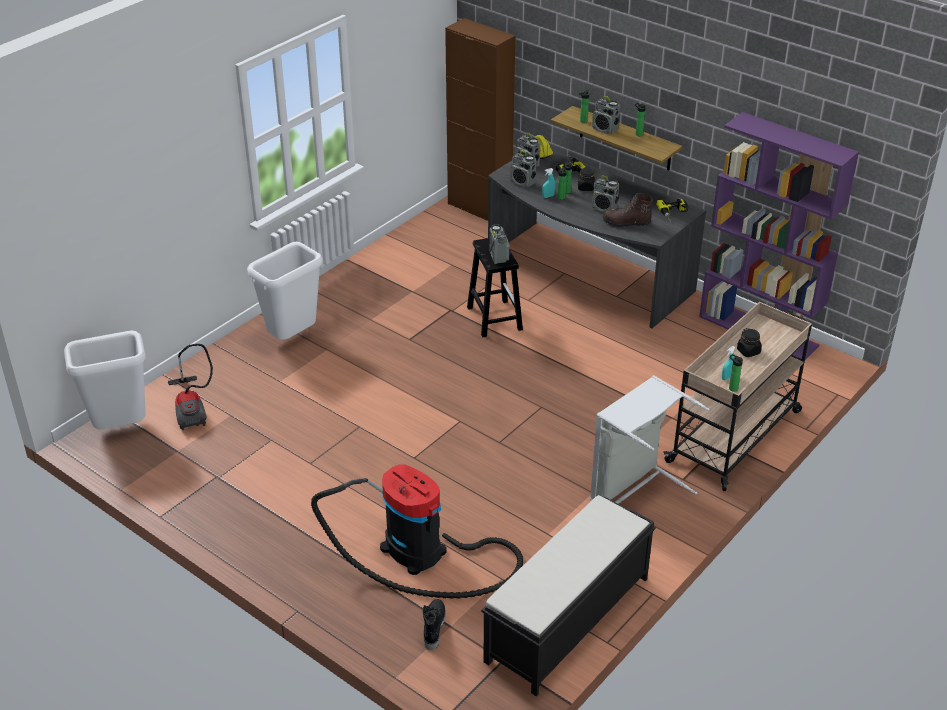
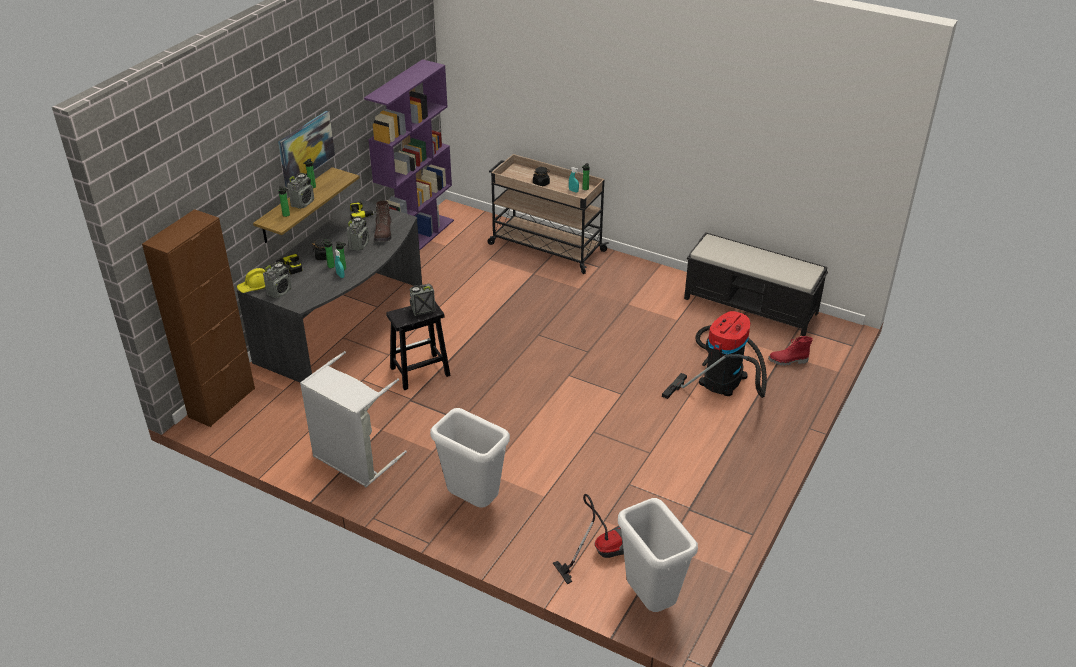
camera: 100 degrees left, 0 degrees up
black boot [423,599,446,650] -> red boot [768,336,813,366]
radio [510,150,536,187] -> none
grey laundry basket [590,375,710,504] -> grey laundry basket moved to [300,351,407,487]
none -> picture [278,111,335,187]

